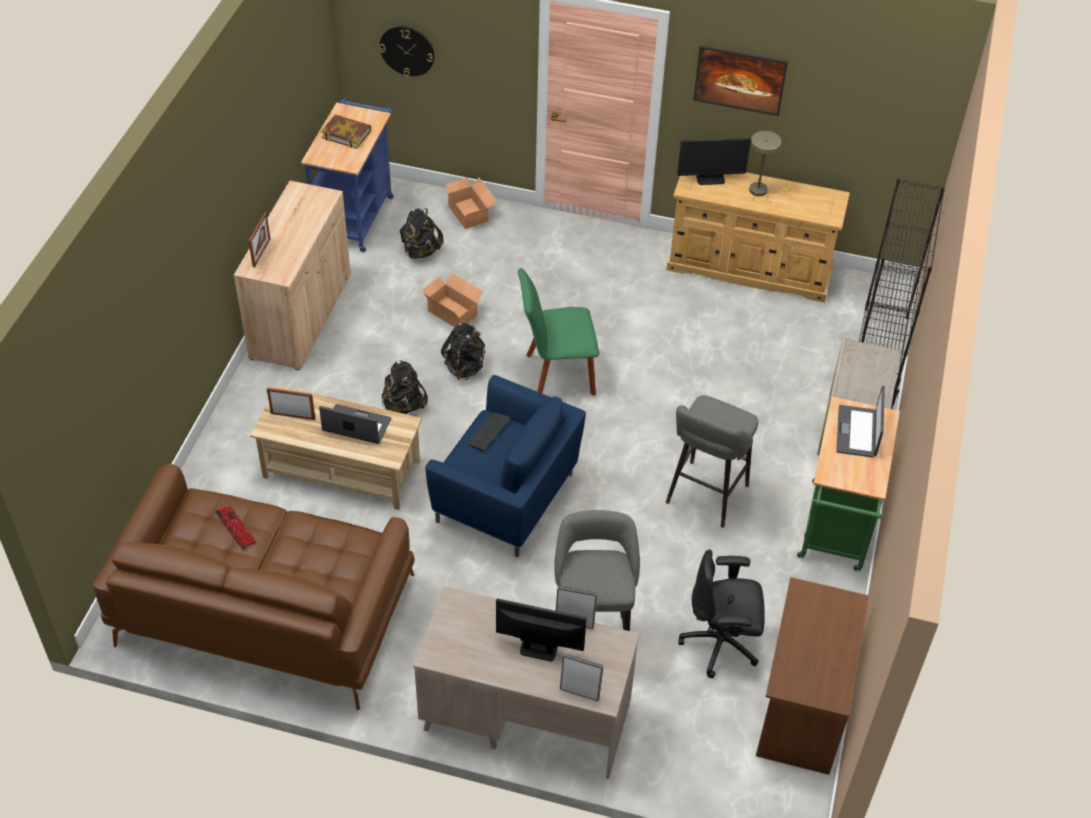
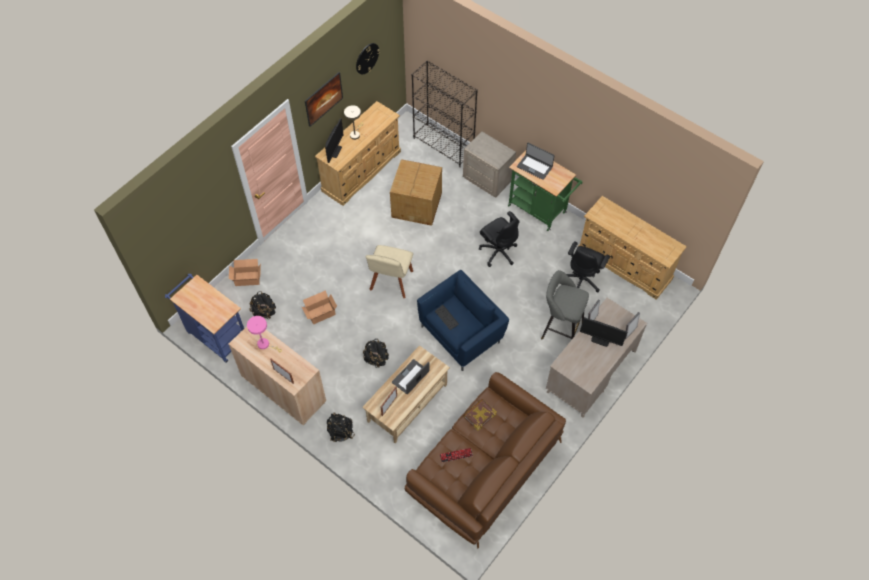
camera: 65 degrees left, 10 degrees up
book [321,115,371,149] -> book moved to [463,399,497,431]
wall clock [379,26,434,77] -> wall clock moved to [356,43,380,75]
black backpack [441,323,485,380] -> black backpack moved to [327,412,355,442]
monitor [496,599,586,661] -> monitor turned 105 degrees counterclockwise [580,317,627,347]
green chair [518,268,599,396] -> beige chair [365,245,413,298]
grey stool [666,395,758,528] -> black office chair [479,211,520,267]
brown desk [756,577,869,775] -> beige dresser [579,196,687,300]
none -> pink table lamp [247,316,282,352]
none -> cardboard box [390,159,442,226]

